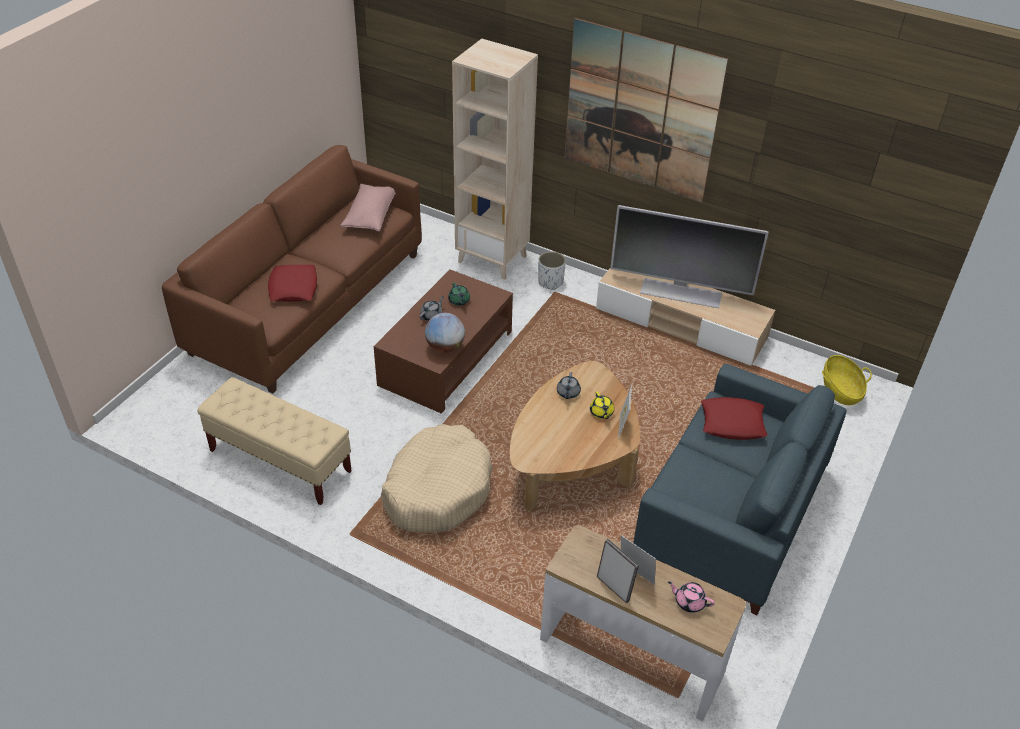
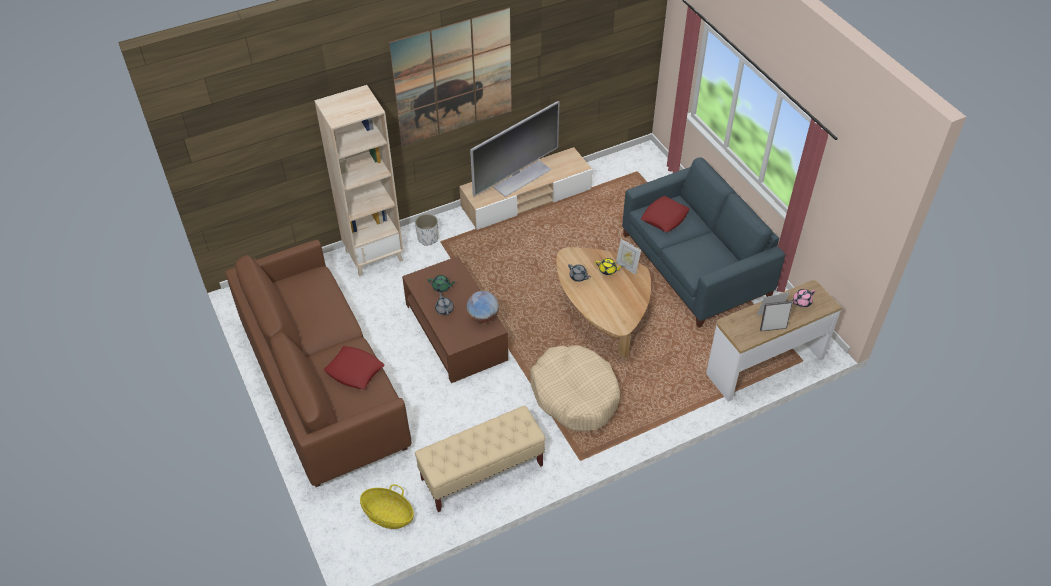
camera: 55 degrees left, 5 degrees up
pink pillow [340,184,396,232] -> none
basket [822,355,872,405] -> basket moved to [360,484,414,529]

